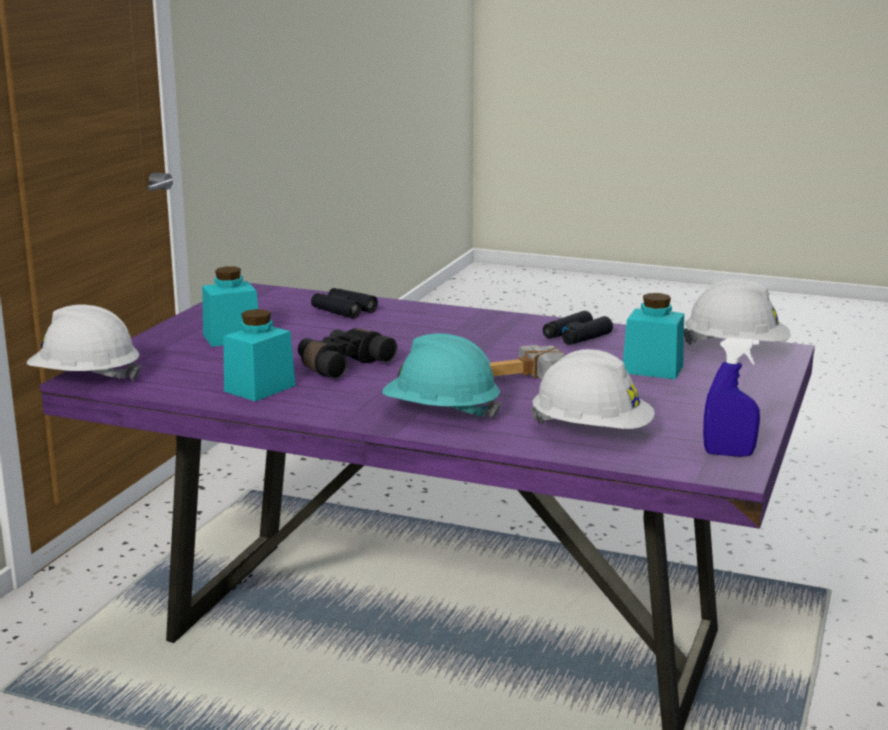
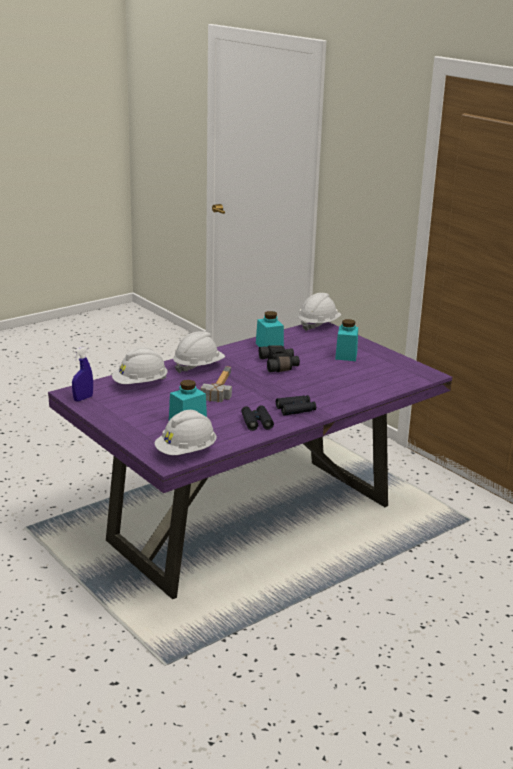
camera: 120 degrees right, 5 degrees up
black binoculars [311,288,378,319] -> black binoculars moved to [276,395,316,416]
turquoise hard hat [382,333,502,419] -> white hard hat [173,331,225,373]

